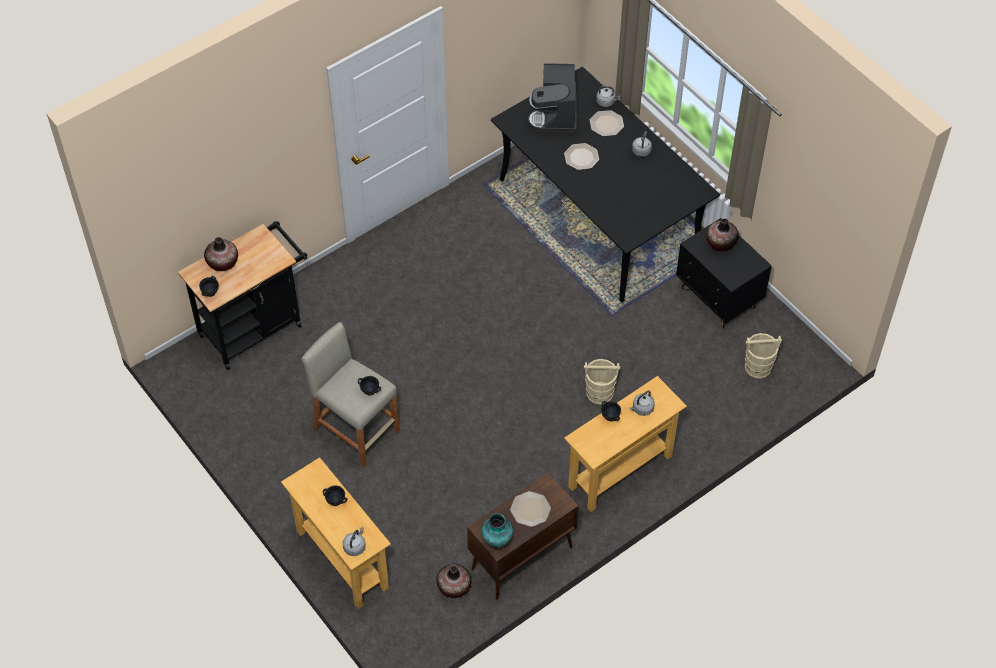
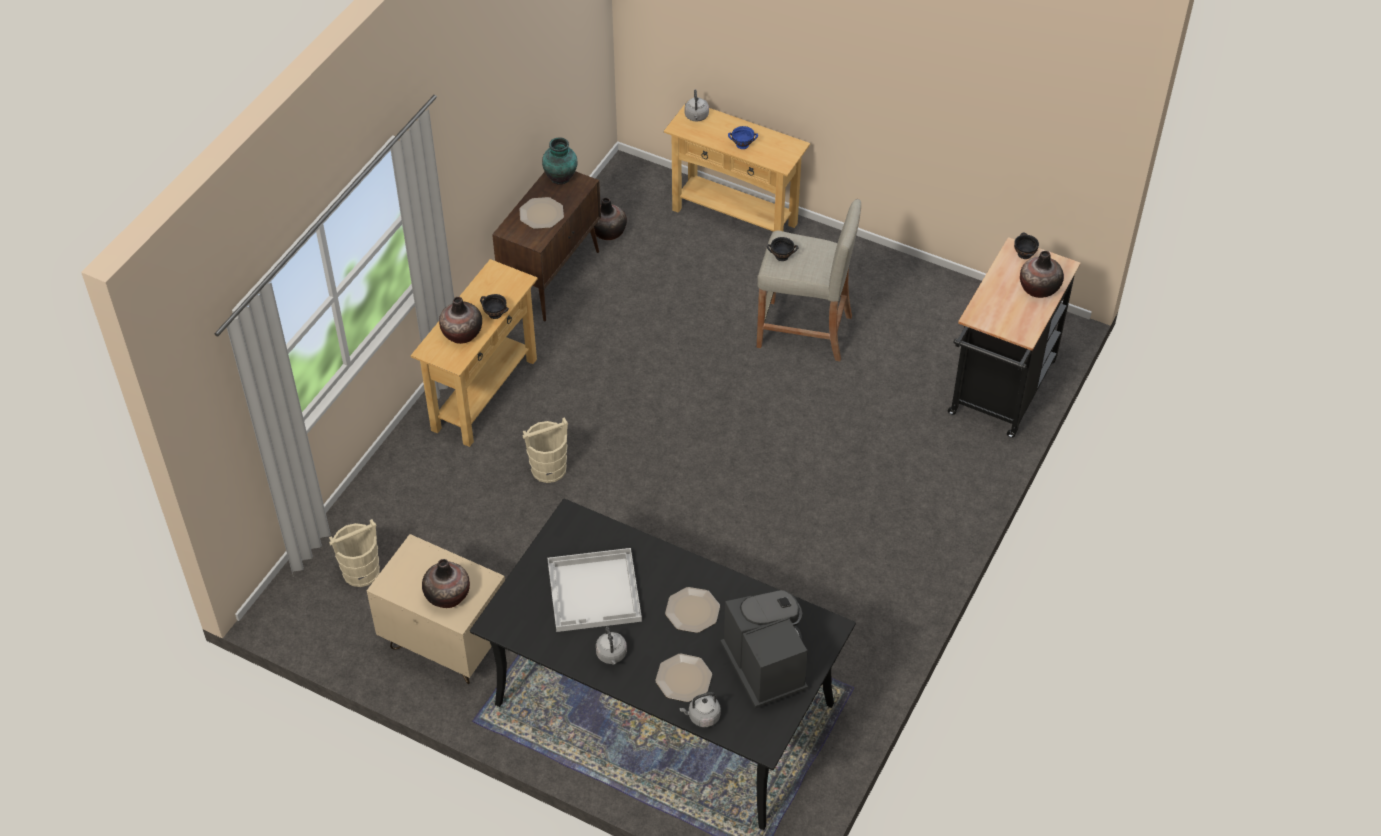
camera: 155 degrees right, 5 degrees down
black bowl [323,485,347,506] -> blue bowl [728,126,758,149]
grey kettle [629,391,655,416] -> vase [439,297,482,344]
black nightstand [676,218,772,329] -> beige nightstand [367,534,505,684]
none -> white tray [548,548,642,632]

